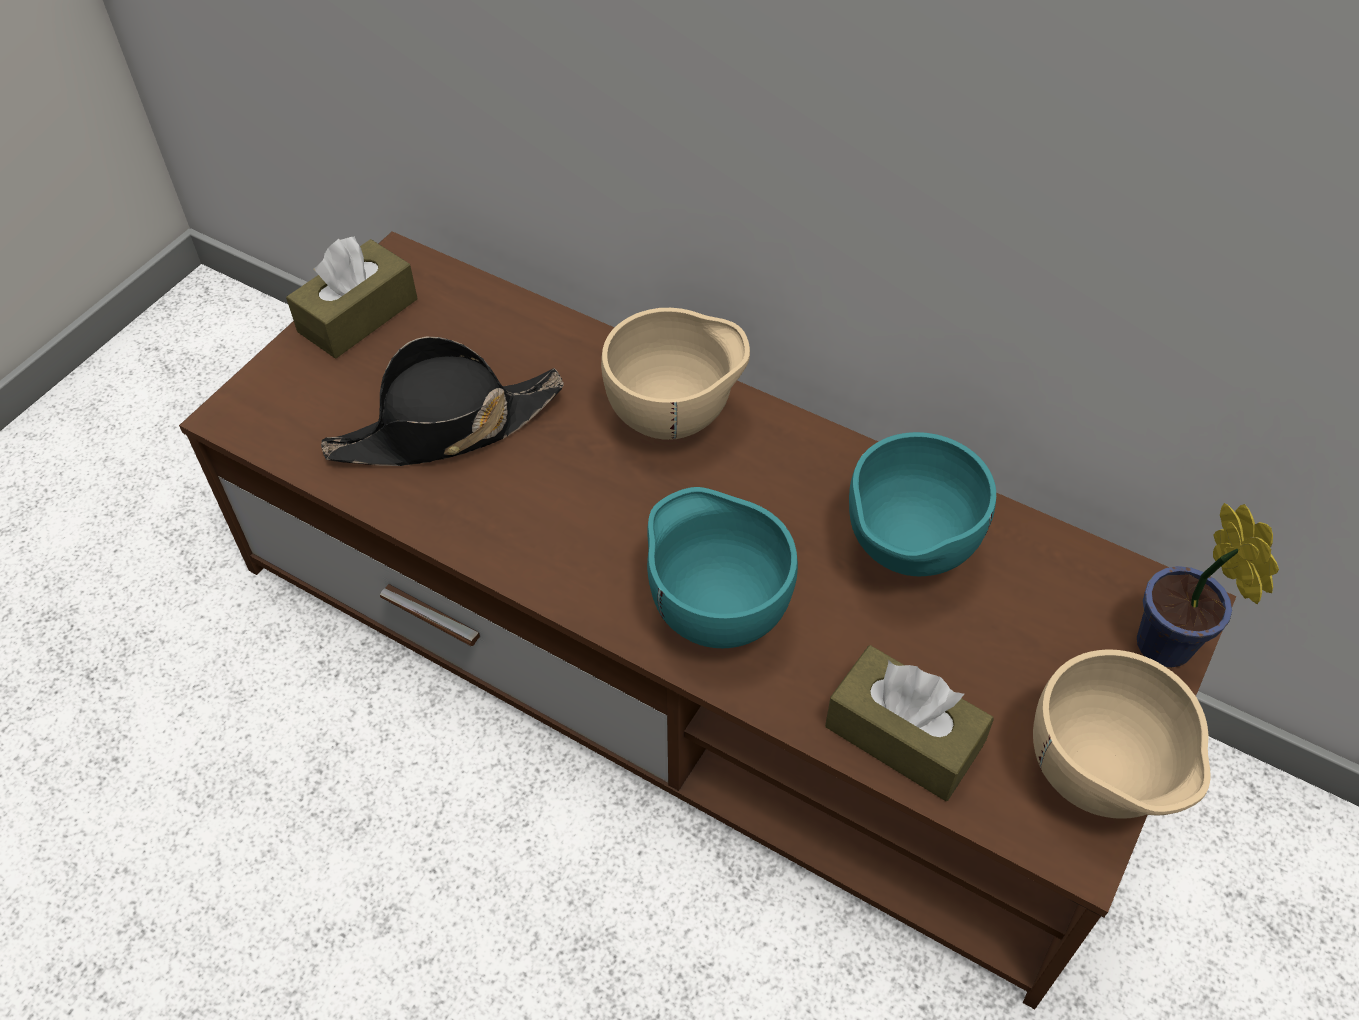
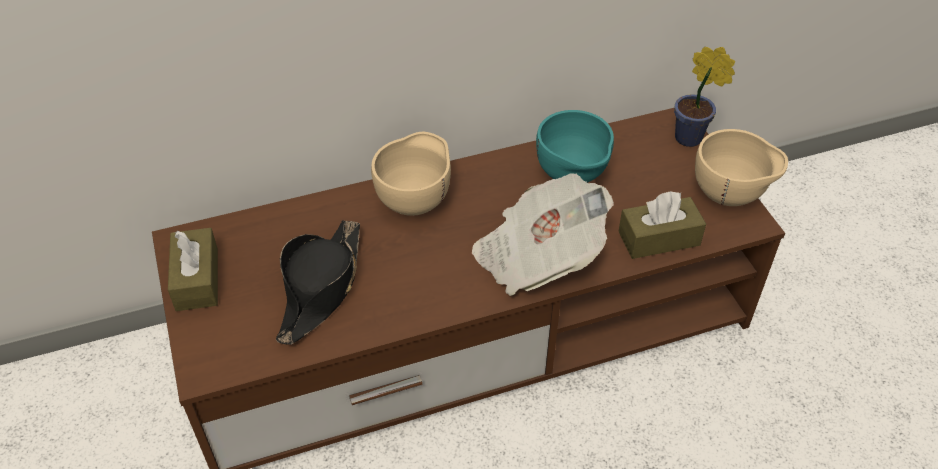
camera: 50 degrees left, 5 degrees down
turquoise bowl [647,487,798,648] -> newspaper [472,174,614,296]

